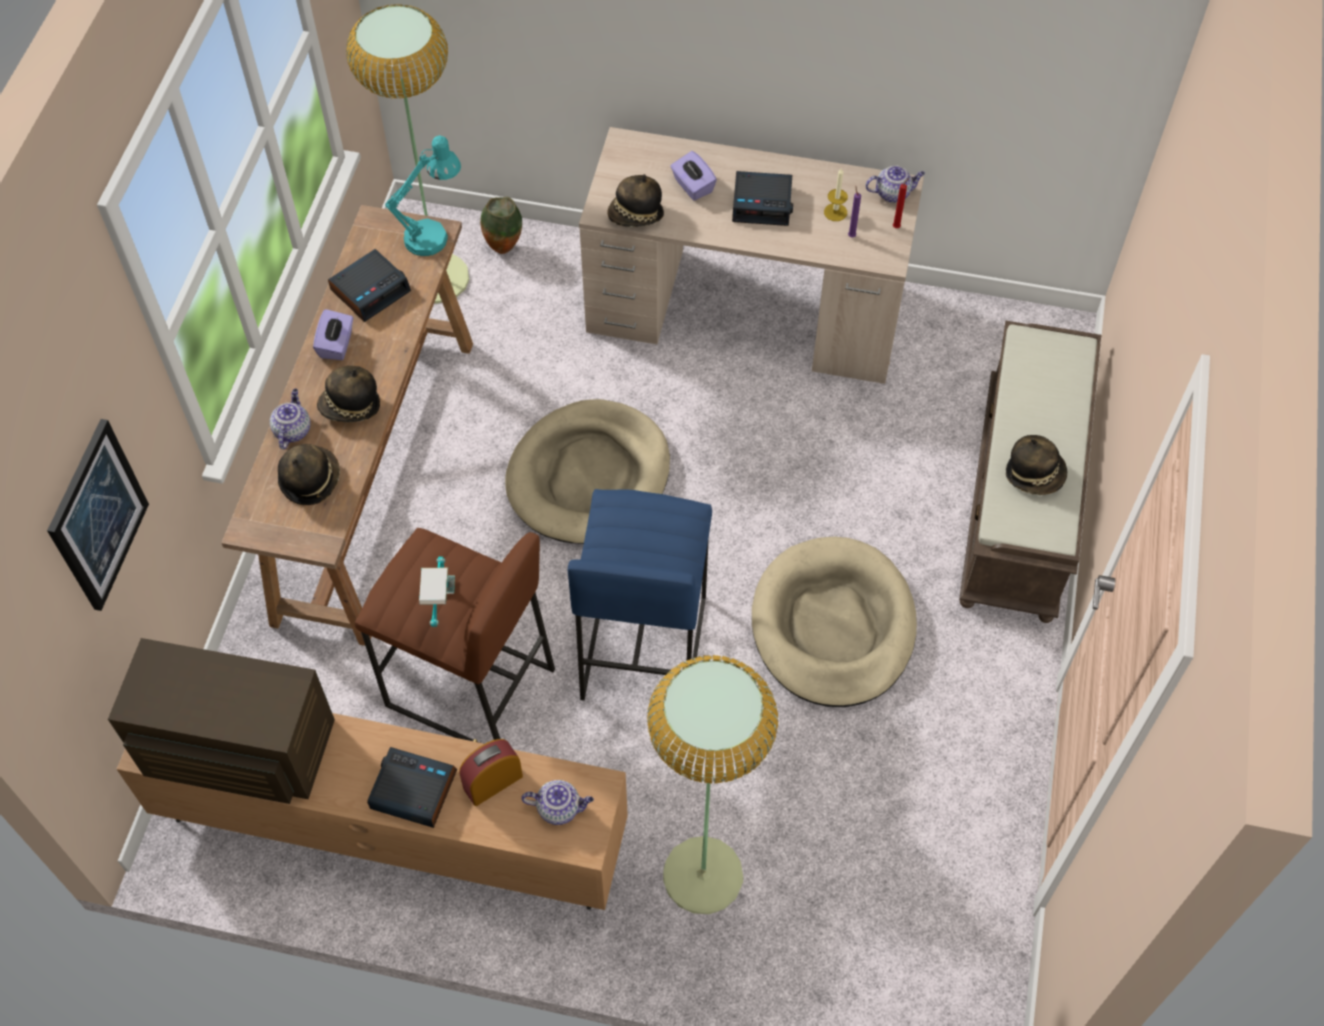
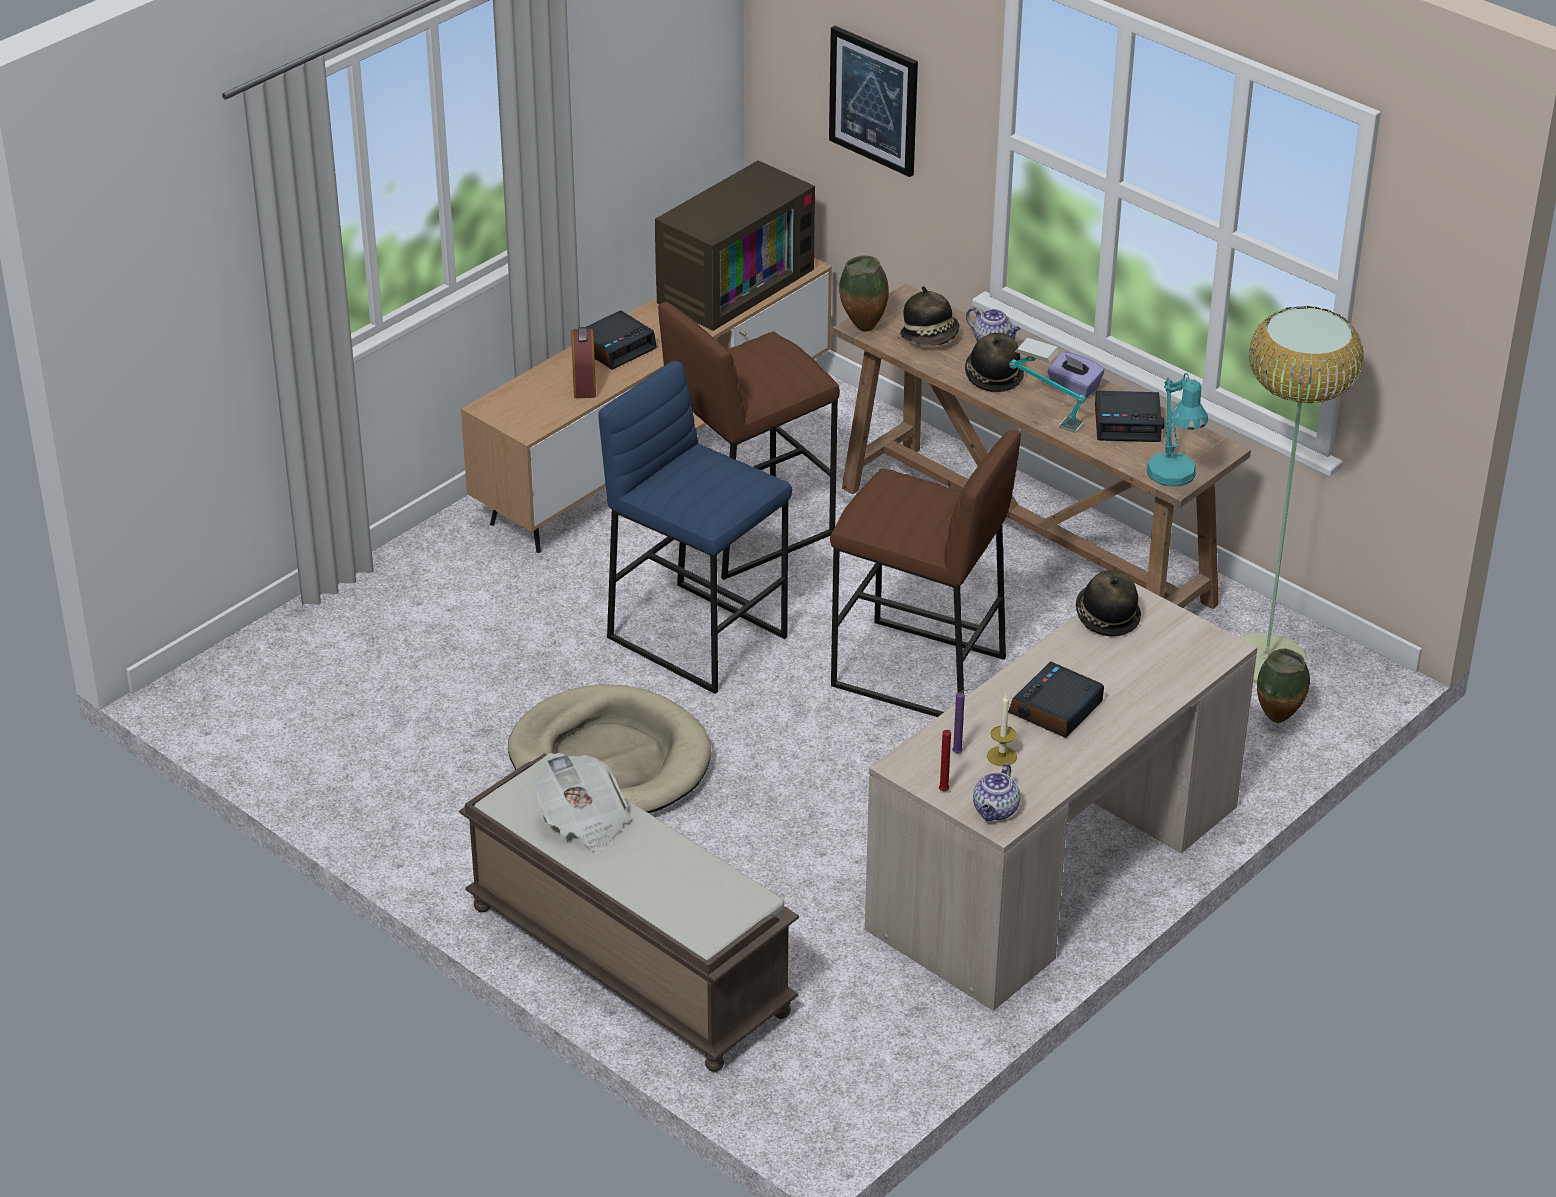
camera: 120 degrees right, 20 degrees down
alarm clock [328,249,411,322] -> alarm clock turned 75 degrees counterclockwise [1095,391,1164,442]
table lamp [419,556,455,627] -> table lamp moved to [1009,337,1086,433]
beige dog bed [505,399,670,544] -> brown stool [830,429,1021,717]
teapot [521,780,594,825] -> none
floor lamp [647,655,778,914] -> none
purple tissue box [670,151,717,201] -> none
hat [1006,435,1067,495] -> newspaper [534,753,631,852]
none -> vase [839,255,889,332]

